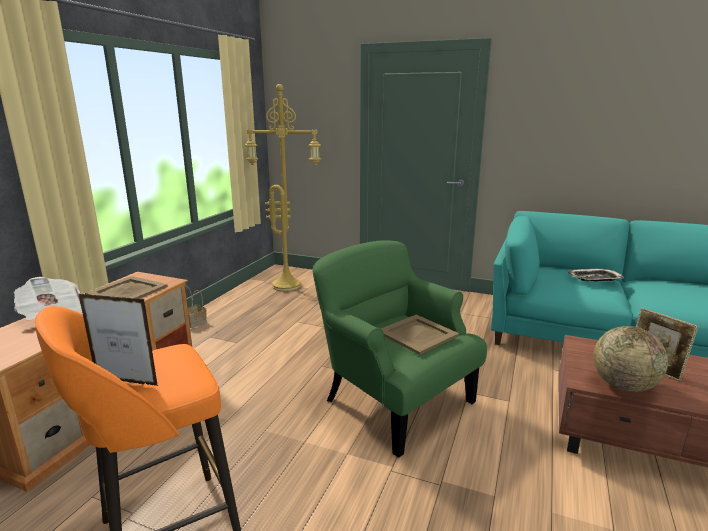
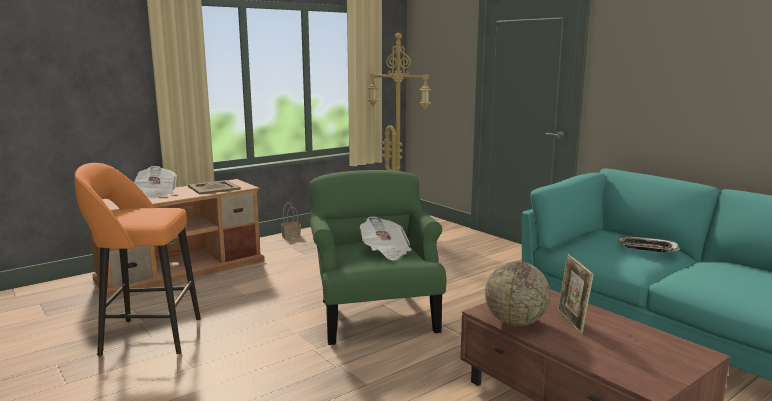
camera: 30 degrees right, 5 degrees down
picture frame [79,294,158,386] -> none
beige tray [381,314,459,355] -> newspaper [360,217,412,260]

